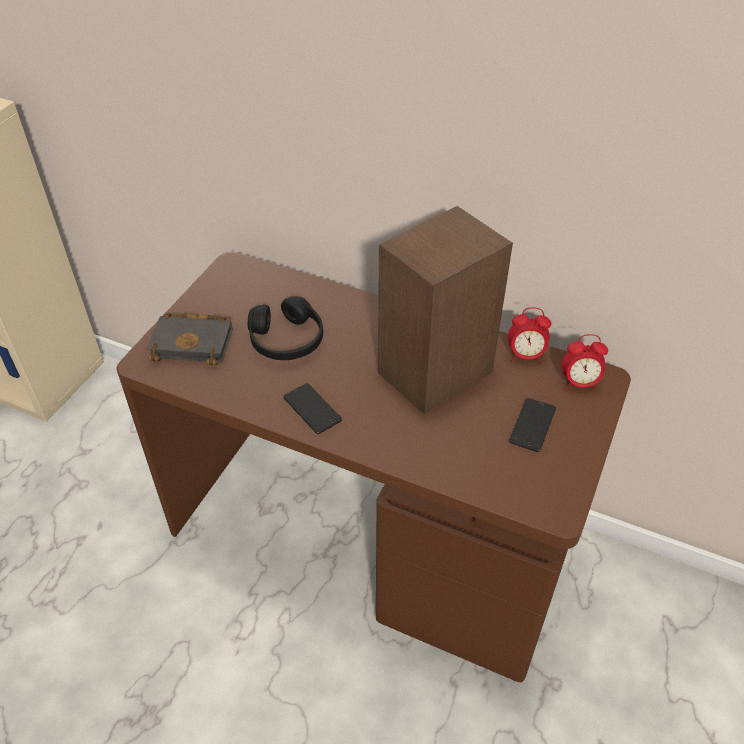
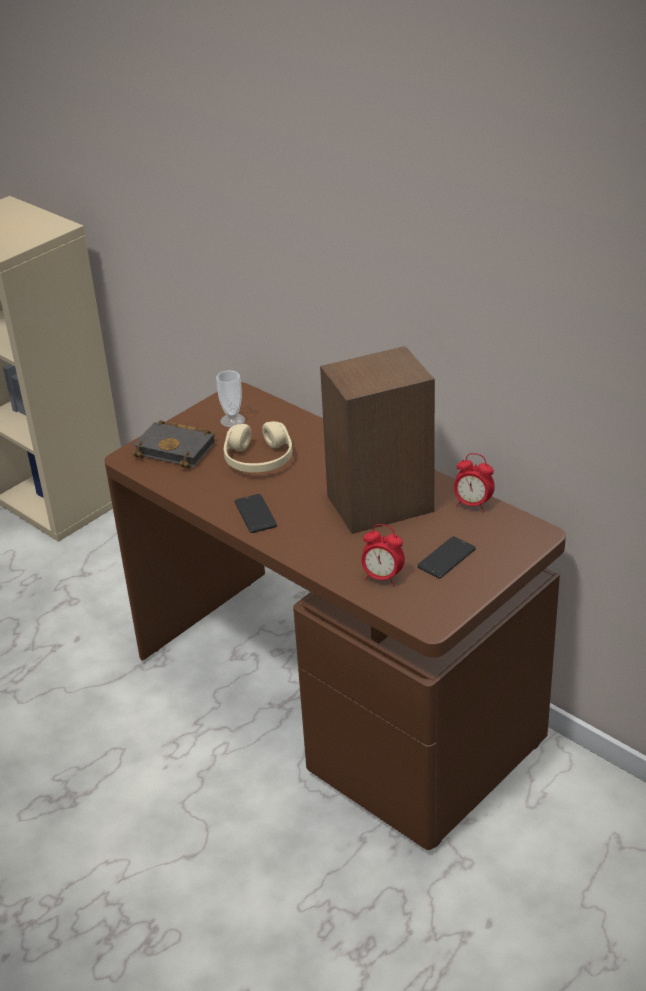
camera: 20 degrees right, 10 degrees down
black headphones [248,296,323,360] -> beige headphones [224,421,292,473]
alarm clock [561,334,608,390] -> alarm clock moved to [362,524,405,586]
none -> cup [216,370,245,428]

